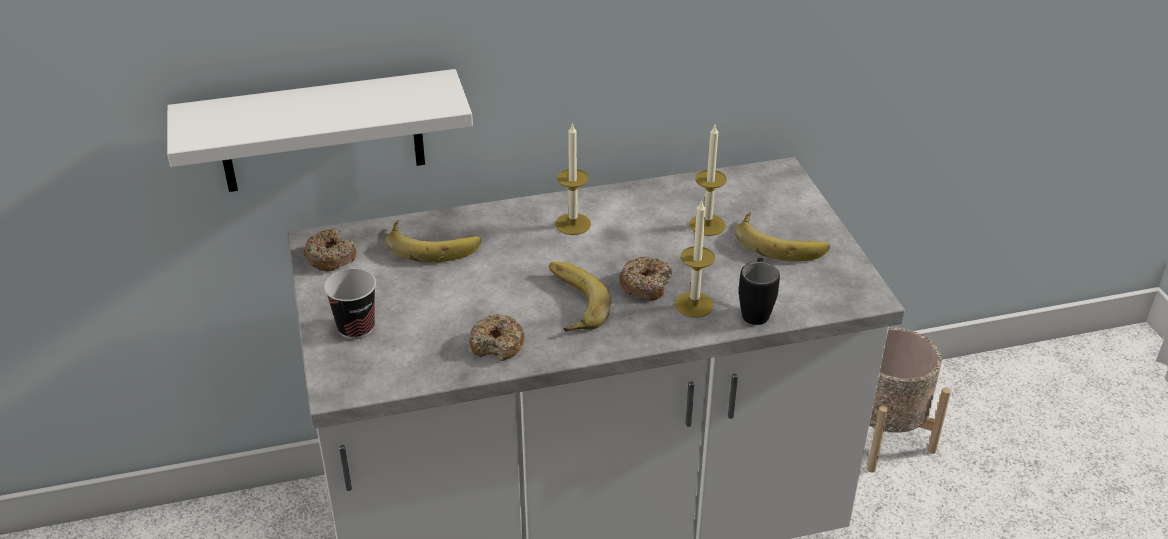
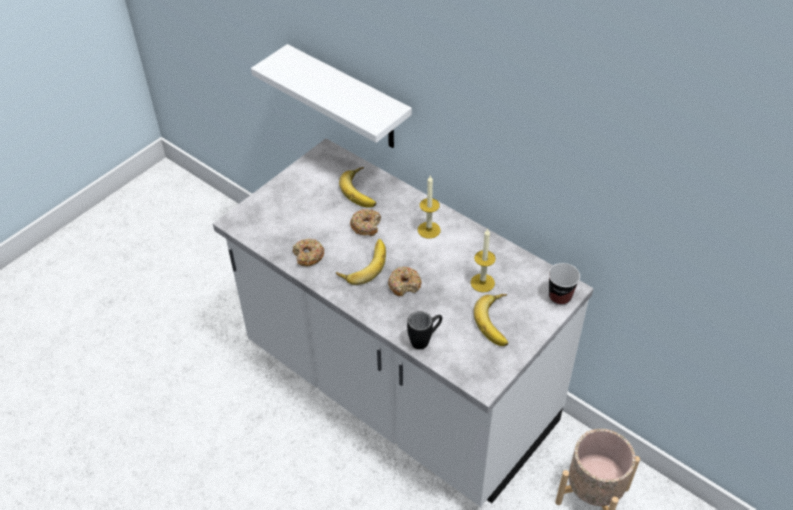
camera: 55 degrees right, 10 degrees up
donut [304,228,356,271] -> donut moved to [350,209,381,236]
cup [324,269,376,339] -> cup moved to [548,263,580,305]
candle [675,200,715,318] -> none

